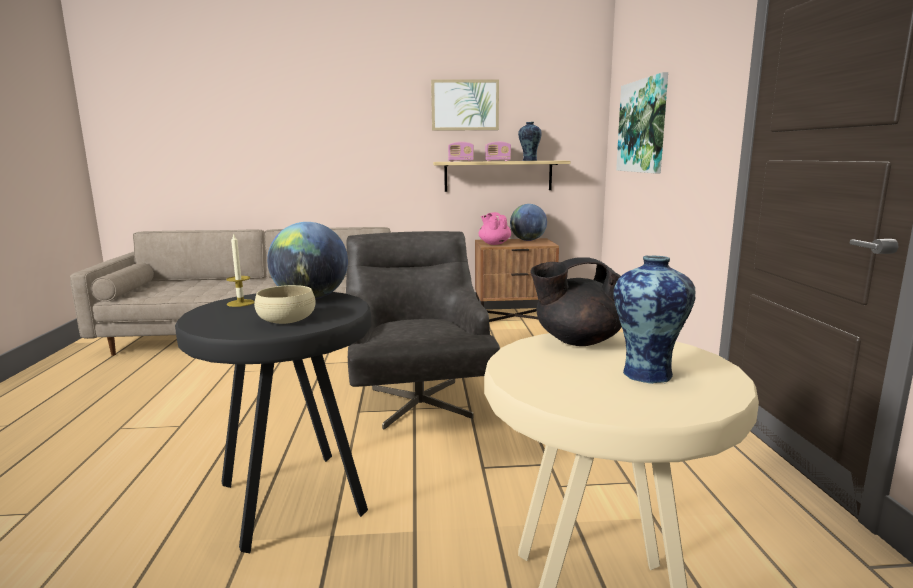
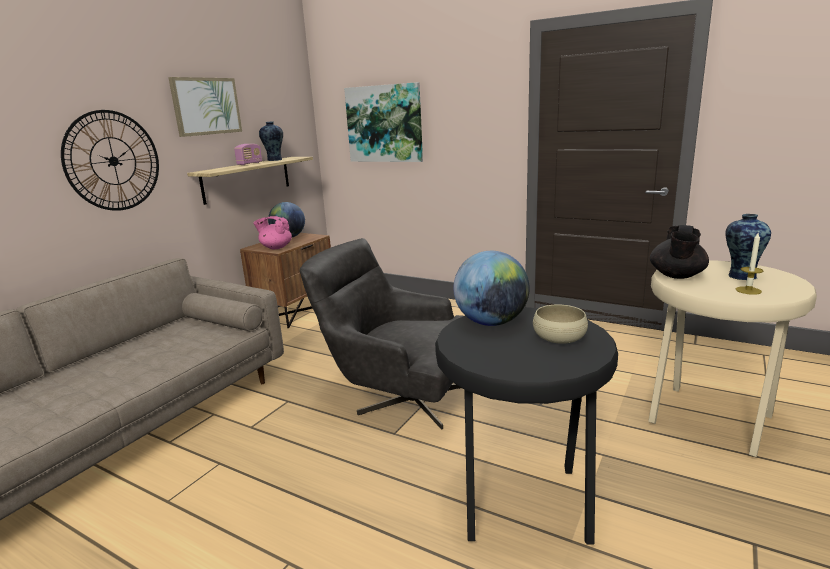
camera: 55 degrees left, 5 degrees up
candle [226,233,255,307] -> candle moved to [736,233,763,295]
radio [448,142,474,162] -> none
none -> wall clock [61,110,159,211]

